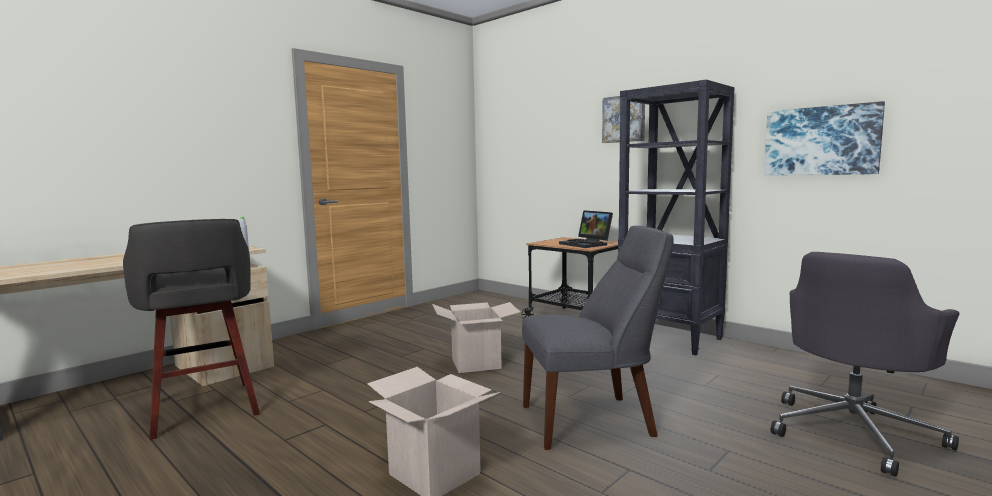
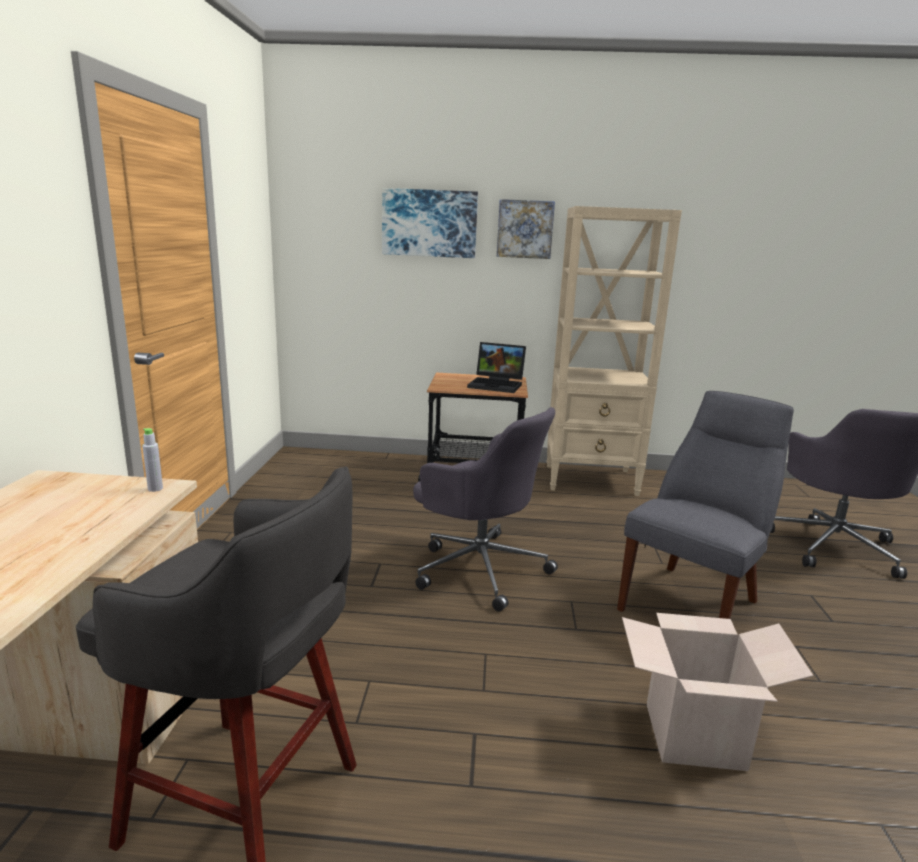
camera: 40 degrees left, 10 degrees up
cardboard box [432,302,520,373] -> grey office chair [413,407,558,612]
black bookcase [618,79,735,355] -> beige bookcase [546,206,682,496]
picture [764,101,885,175] -> picture moved to [382,188,478,258]

